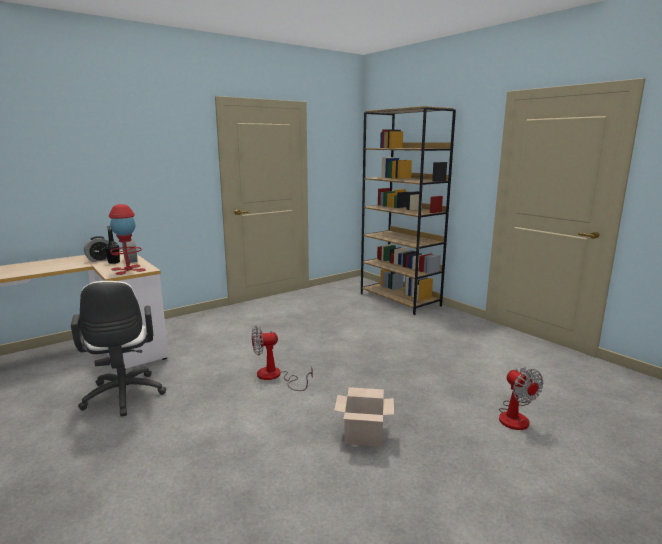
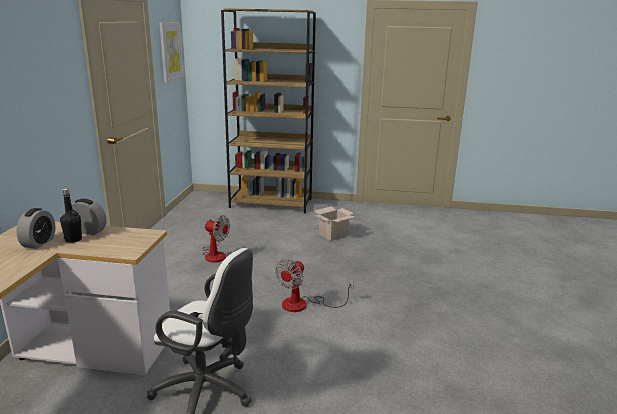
camera: 45 degrees left, 5 degrees up
red table lamp [109,204,146,275] -> none
cardboard box [334,387,394,447] -> cardboard box moved to [314,206,355,241]
fan [499,367,544,430] -> fan moved to [202,215,230,263]
none -> picture [160,22,184,83]

